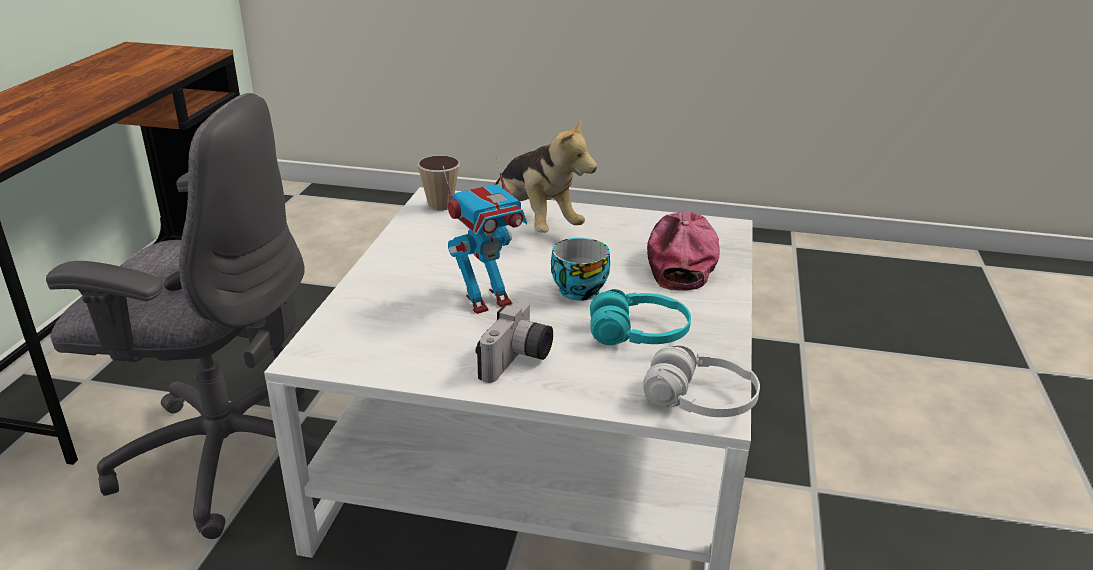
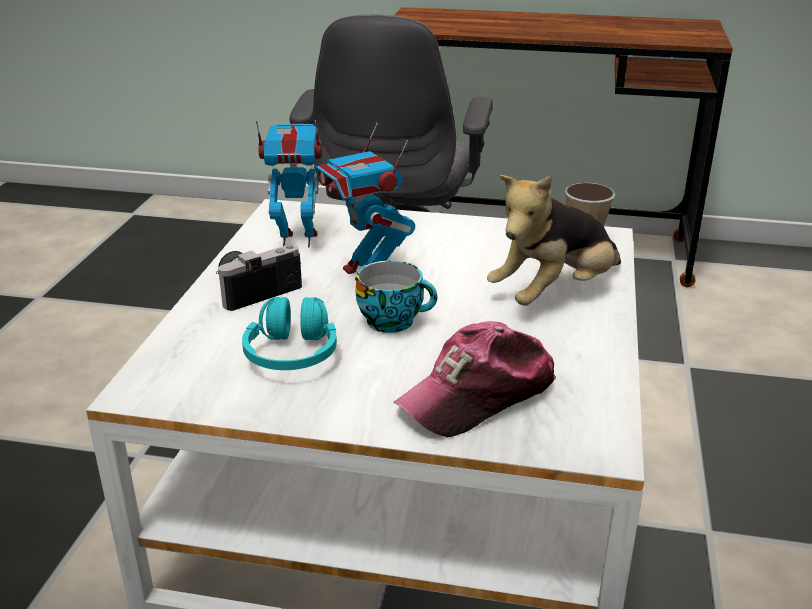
camera: 90 degrees right, 0 degrees up
camera [476,300,553,383] -> camera turned 120 degrees clockwise [216,245,302,311]
white headphones [643,346,760,417] -> none
cap [647,211,720,291] -> cap turned 135 degrees clockwise [394,321,556,437]
none -> toy robot [256,120,322,248]

